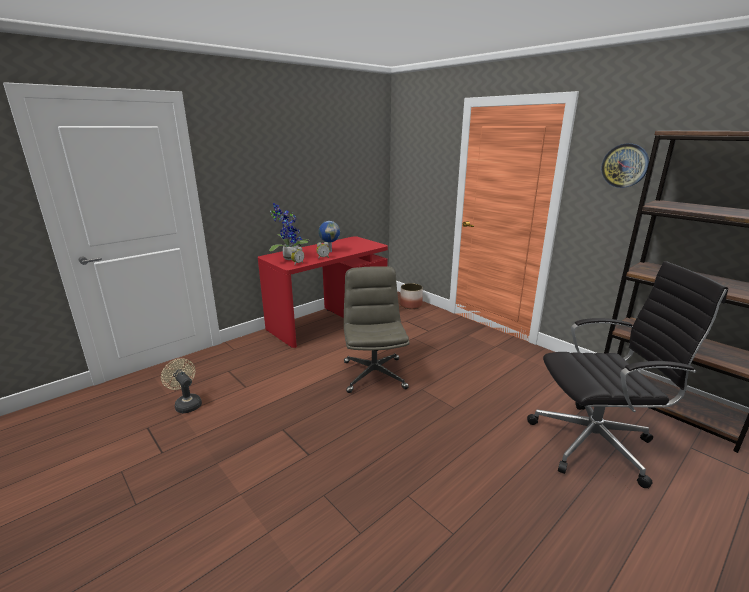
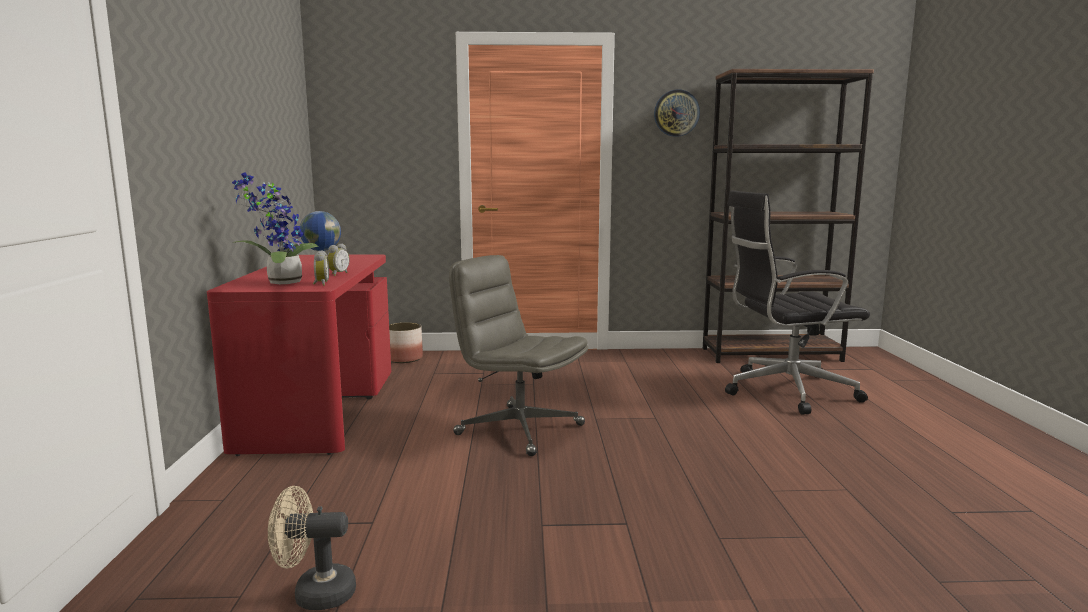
camera: 50 degrees left, 10 degrees down
black office chair [527,261,728,488] -> black office chair turned 135 degrees counterclockwise [725,190,870,415]

